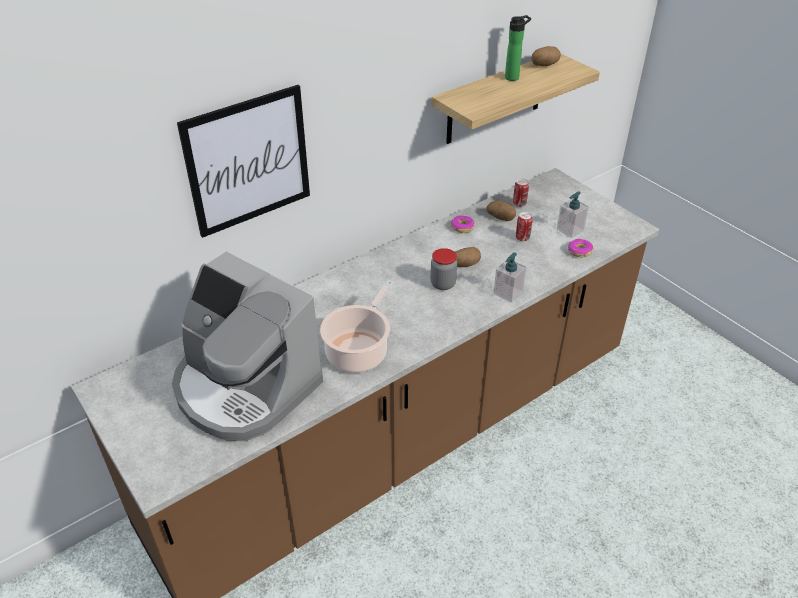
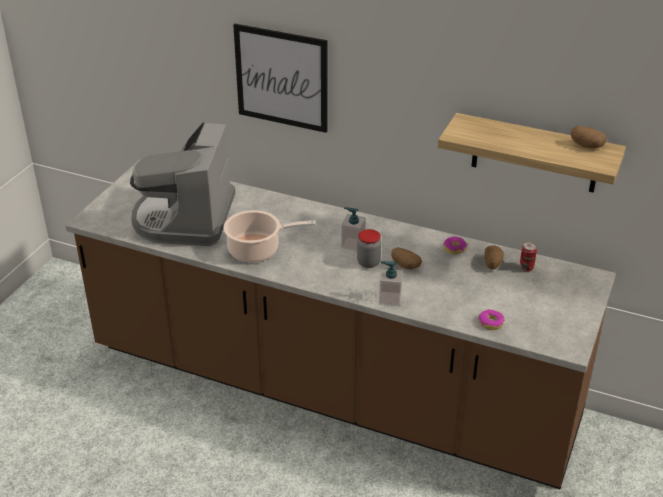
camera: 60 degrees right, 5 degrees down
bottle [505,15,531,81] -> none
can [516,212,533,241] -> none
soap dispenser [557,192,589,238] -> soap dispenser moved to [341,207,366,251]

